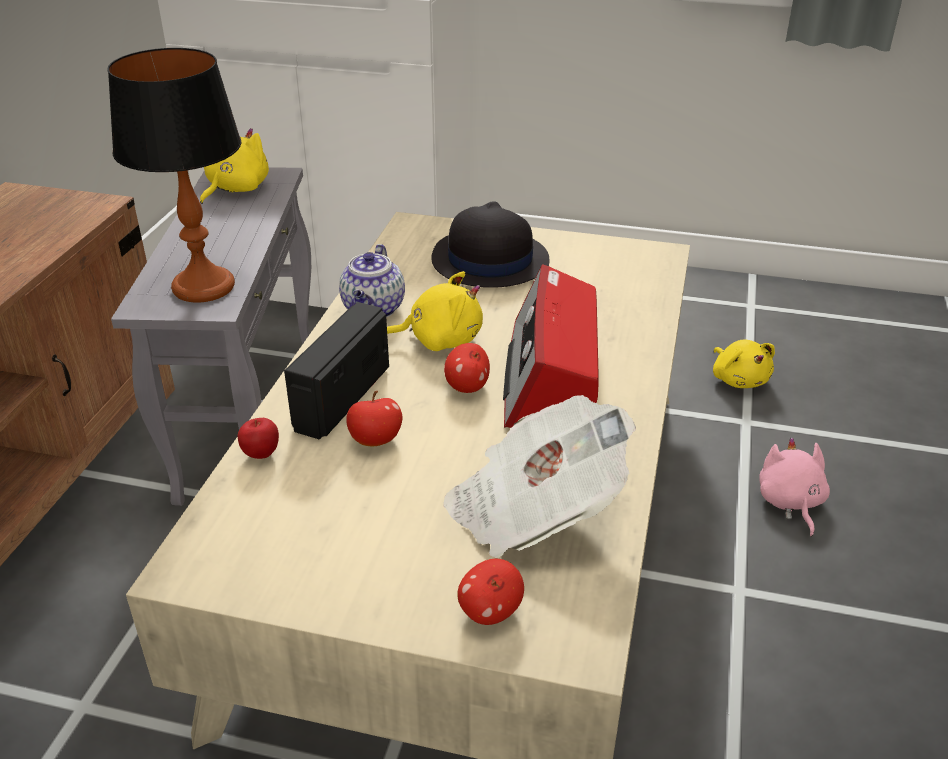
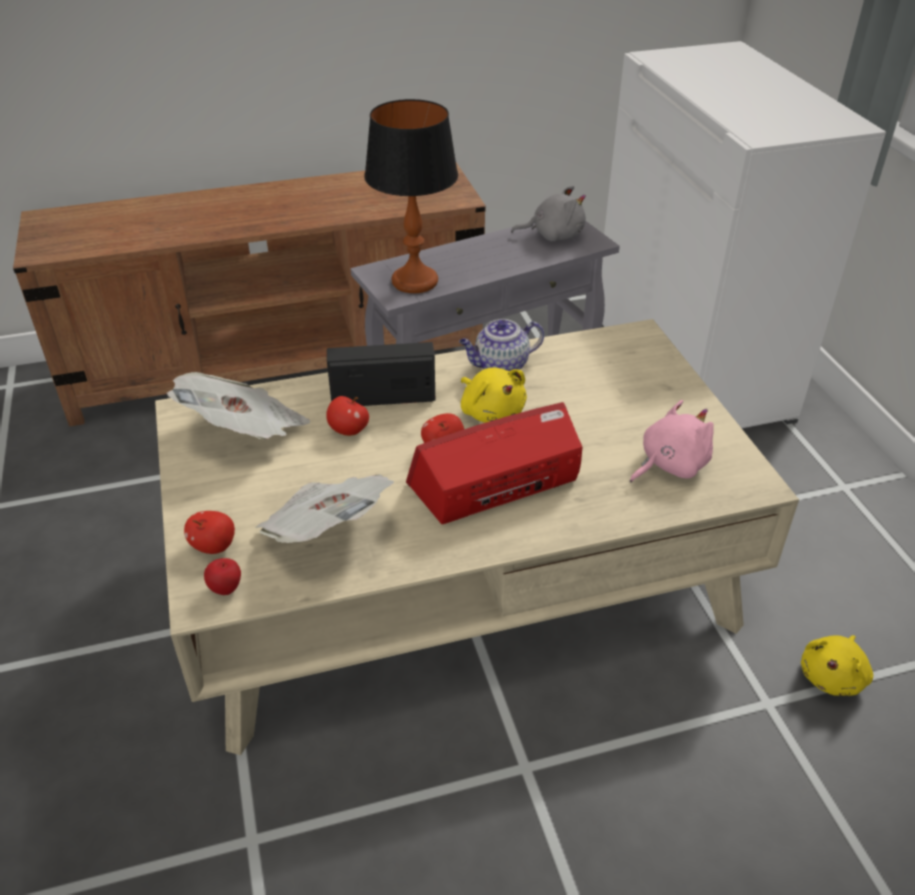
camera: 60 degrees right, 5 degrees up
yellow plush toy [200,128,269,204] -> grey plush toy [511,186,586,241]
apple [238,418,279,459] -> apple moved to [204,558,241,595]
black hat [431,201,549,288] -> none
pink plush toy [759,437,830,537] -> pink plush toy moved to [630,400,714,483]
none -> newspaper [166,372,310,440]

